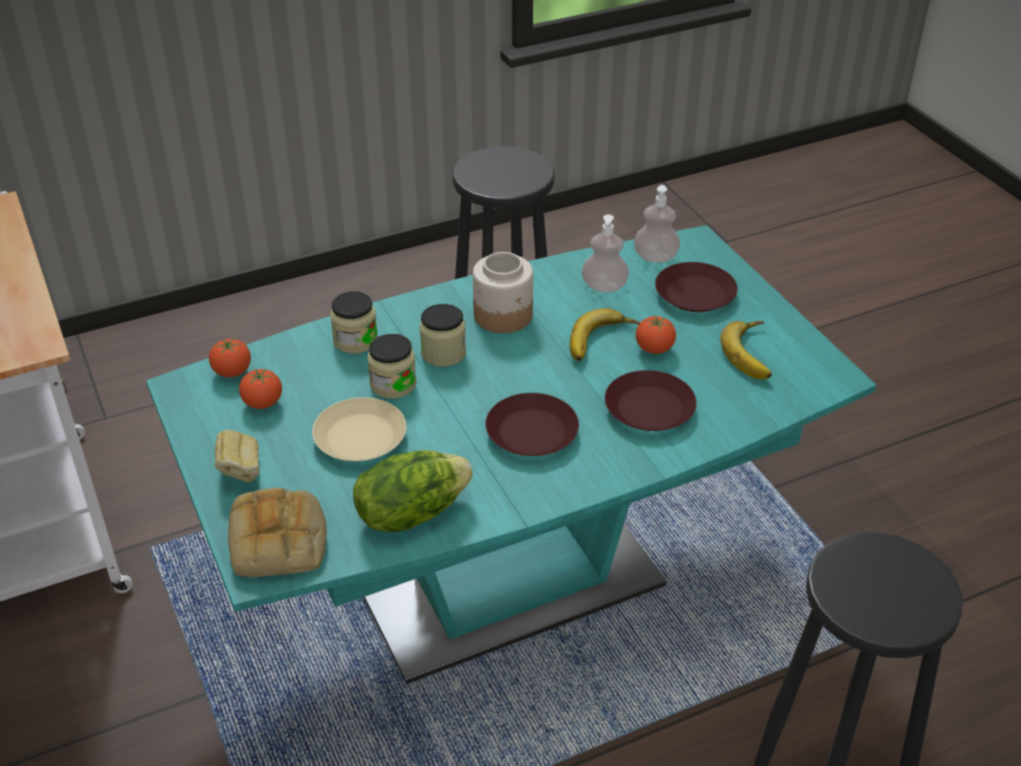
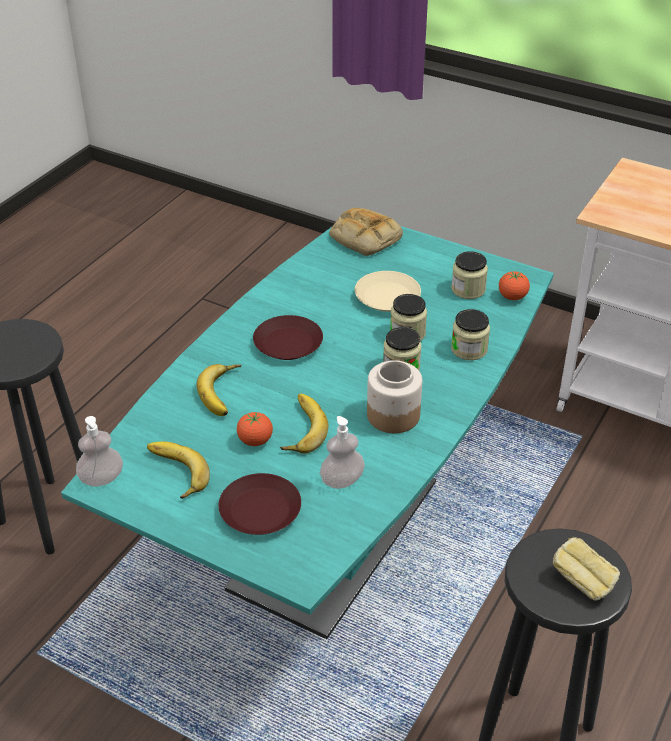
camera: 145 degrees right, 0 degrees up
bread [215,430,260,483] -> bread moved to [553,537,620,601]
tomato [239,368,282,409] -> jar [451,251,488,299]
lettuce [353,450,473,532] -> none
brown plate [605,370,696,431] -> banana [196,364,241,416]
soap dispenser [634,185,680,263] -> soap dispenser moved to [76,416,123,487]

